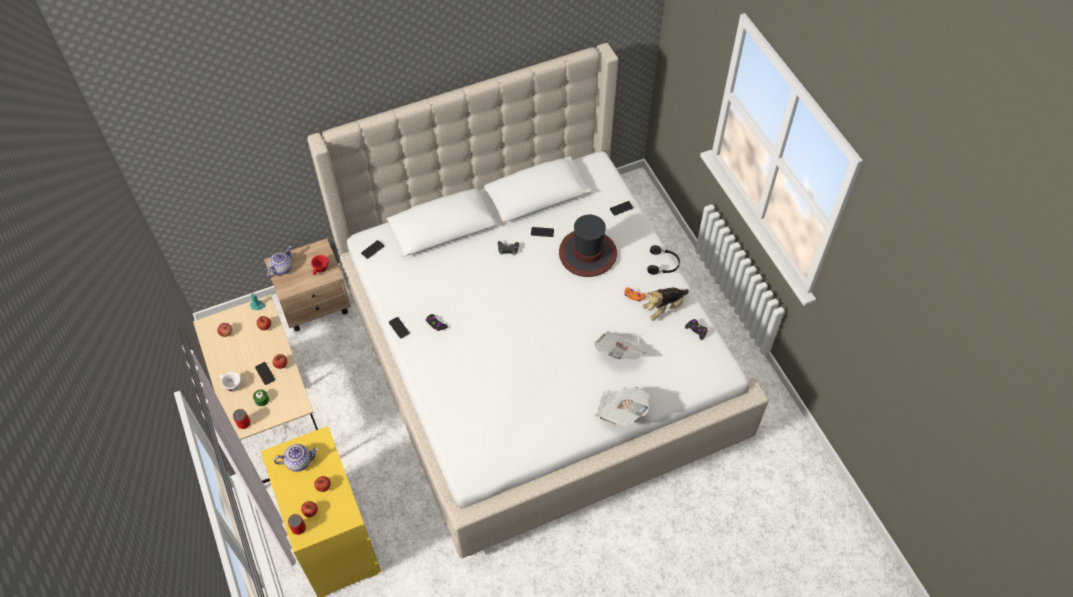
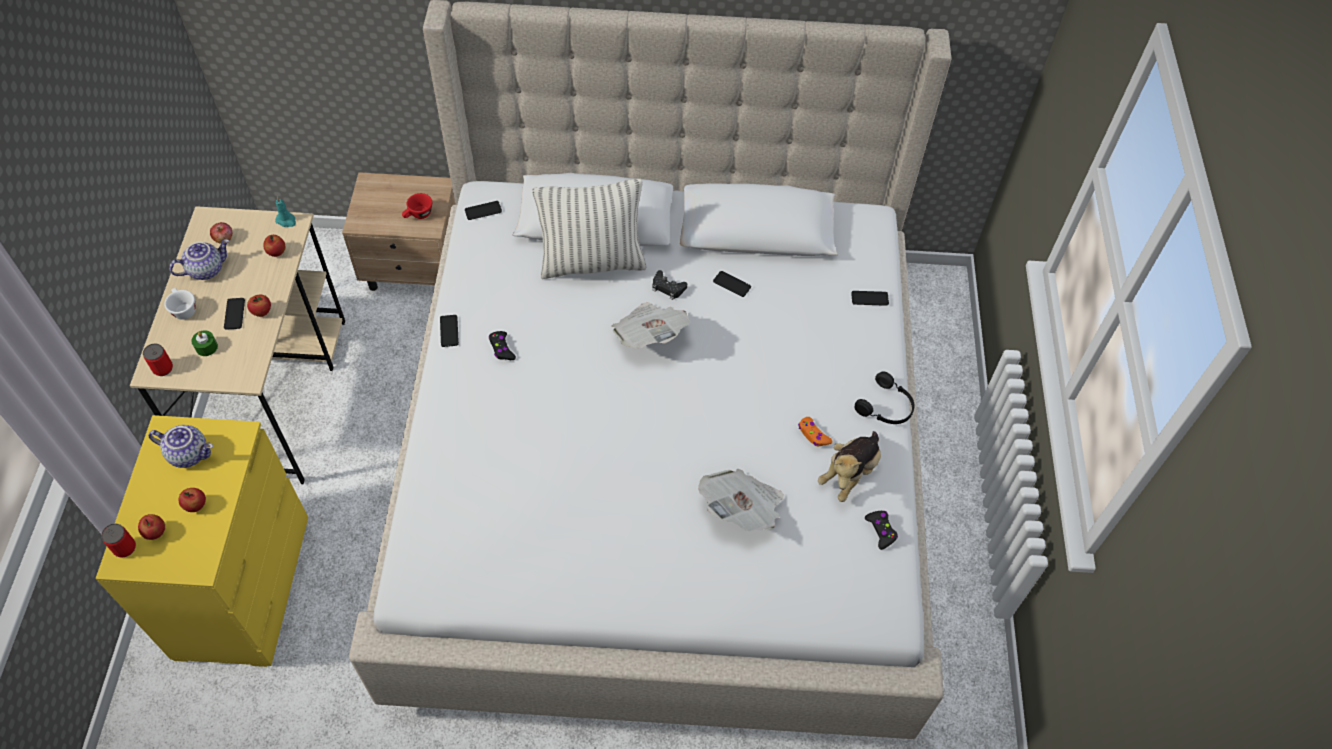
camera: 25 degrees right, 0 degrees up
teapot [267,246,292,277] -> teapot moved to [169,239,229,280]
hat [559,215,617,277] -> none
newspaper [596,387,650,427] -> newspaper moved to [611,302,691,348]
plush toy [642,288,689,321] -> plush toy turned 45 degrees counterclockwise [818,431,881,502]
none -> pillow [532,179,646,279]

